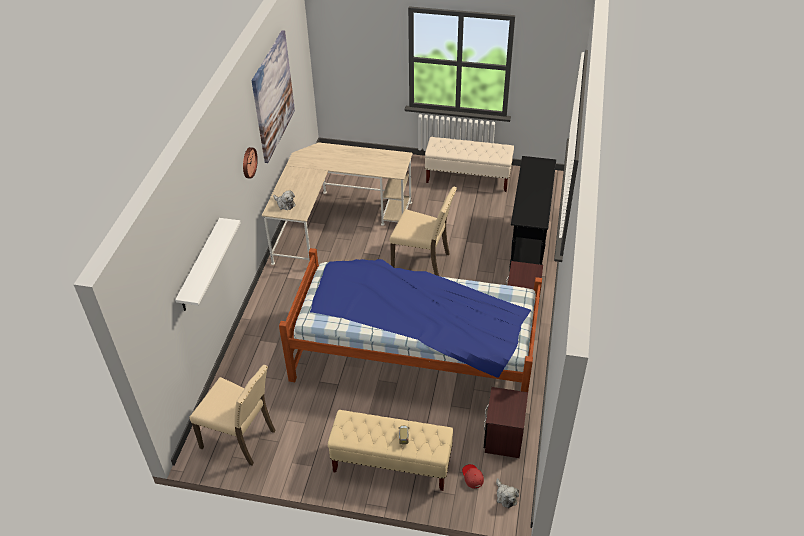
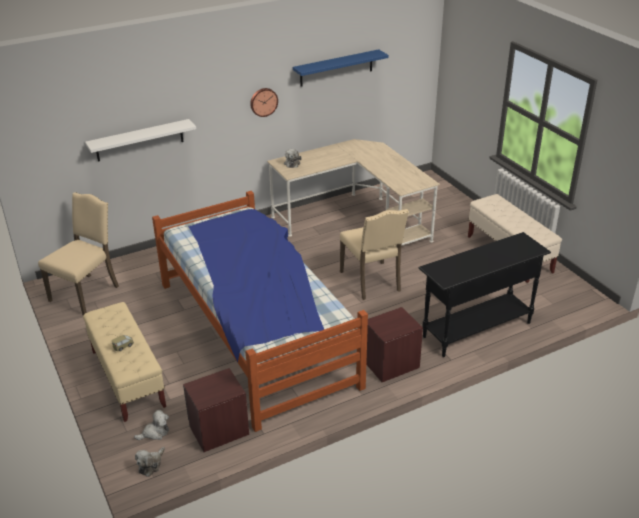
camera: 50 degrees right, 10 degrees down
beige chair [189,365,276,465] -> beige chair turned 135 degrees counterclockwise [38,192,119,315]
picture [252,30,295,163] -> blue shelf [293,49,389,86]
red cap [462,464,484,488] -> plush toy [134,410,169,440]

